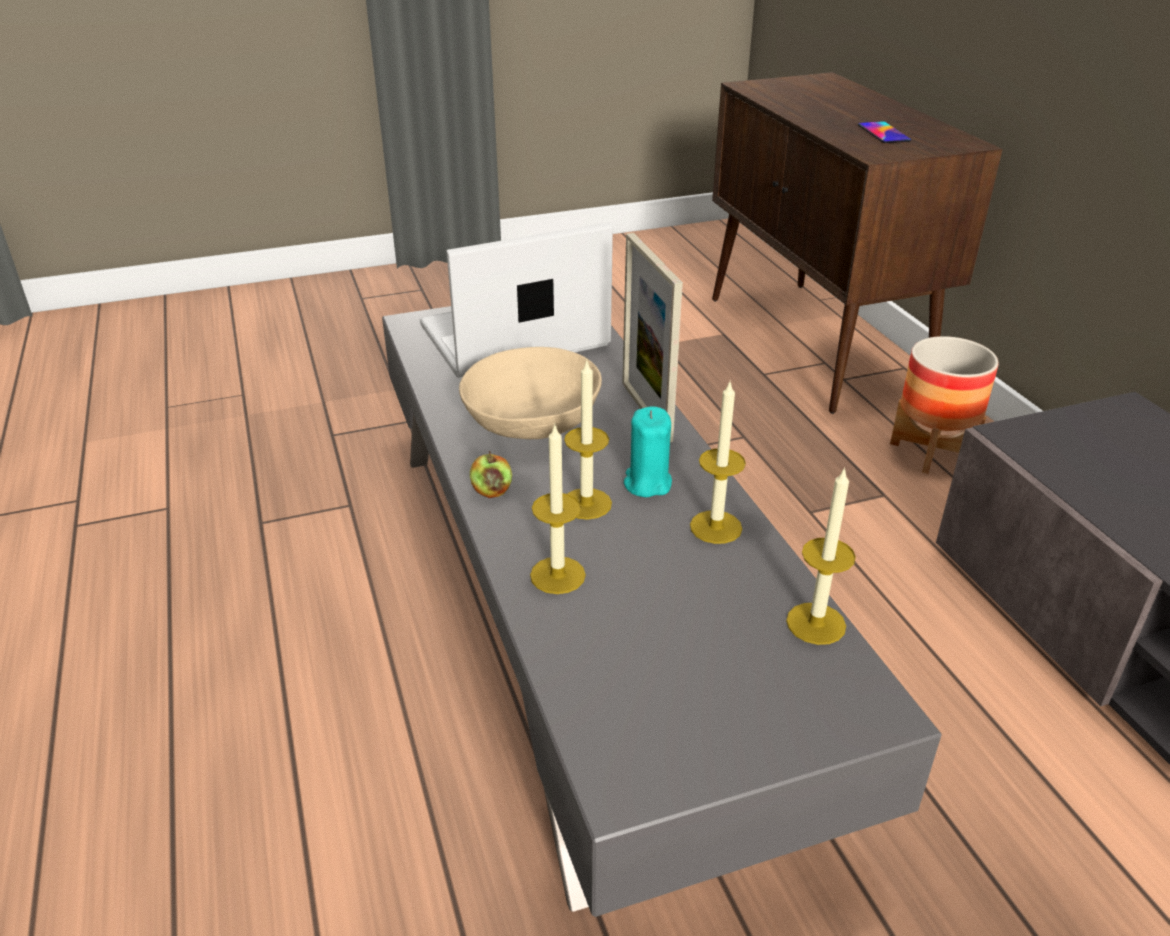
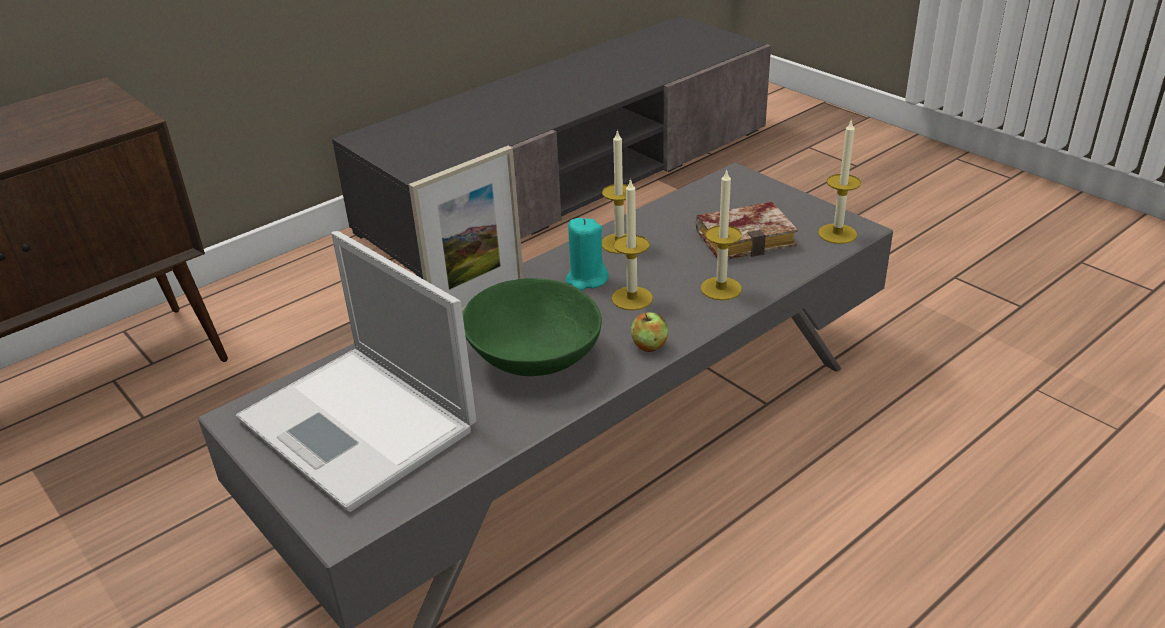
camera: 110 degrees left, 0 degrees up
beige bowl [459,347,602,439] -> green bowl [463,278,602,376]
candle [786,467,856,645] -> candle moved to [818,119,861,244]
phone [858,121,911,143] -> none
planter [890,336,999,474] -> none
none -> book [696,202,798,259]

